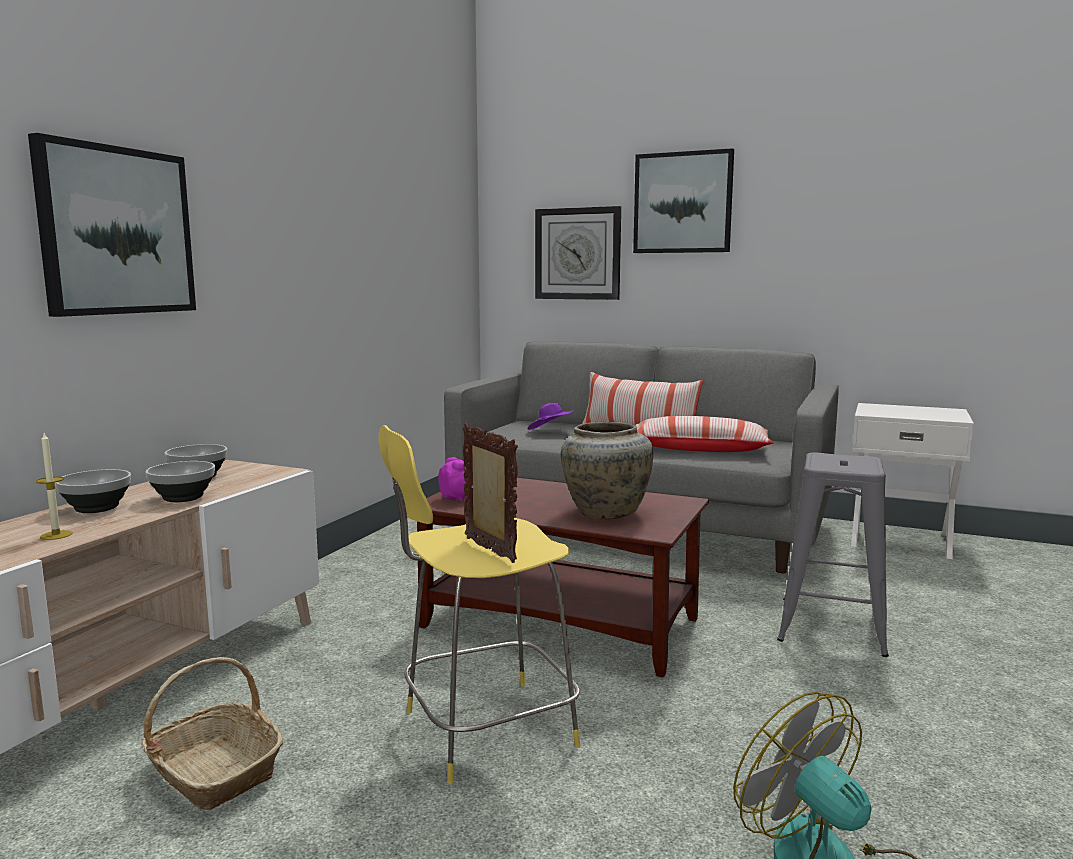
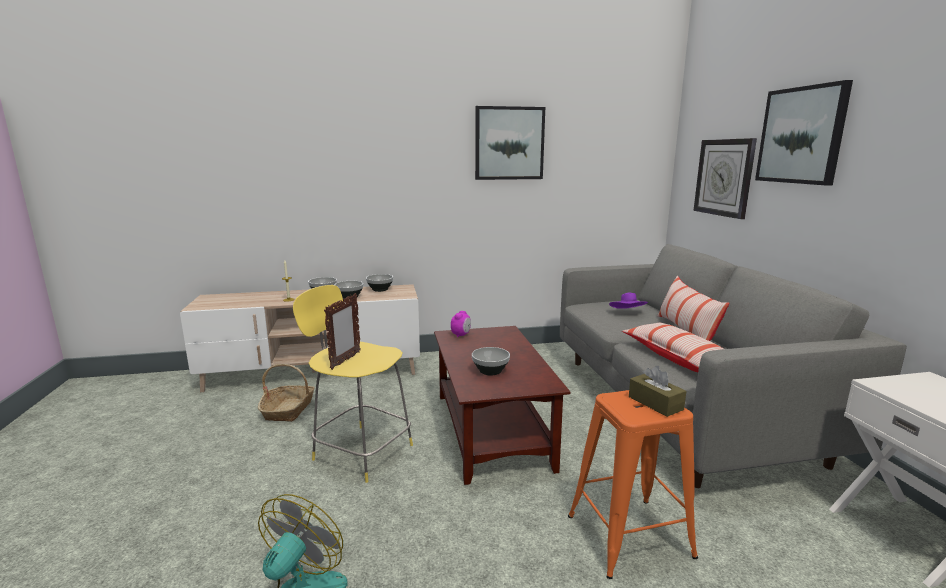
camera: 55 degrees right, 5 degrees up
picture [28,133,196,317] -> picture moved to [475,106,545,180]
beige vase [561,422,653,519] -> bowl [472,347,510,376]
grey stool [777,453,889,657] -> orange stool [568,390,698,579]
none -> brown tissue box [629,366,686,417]

